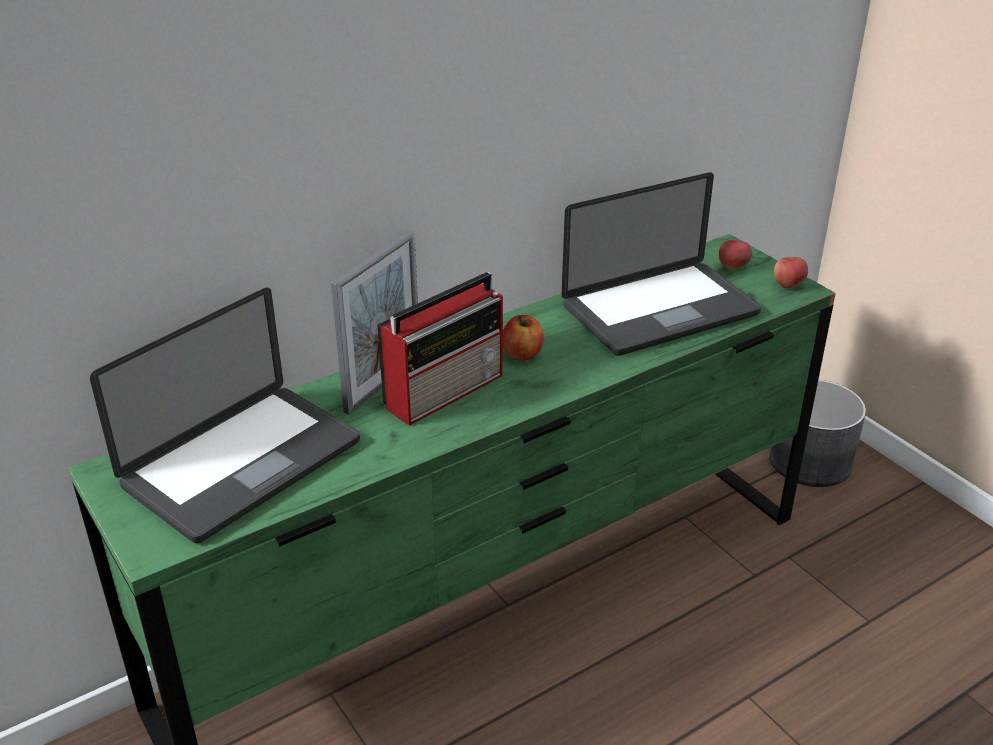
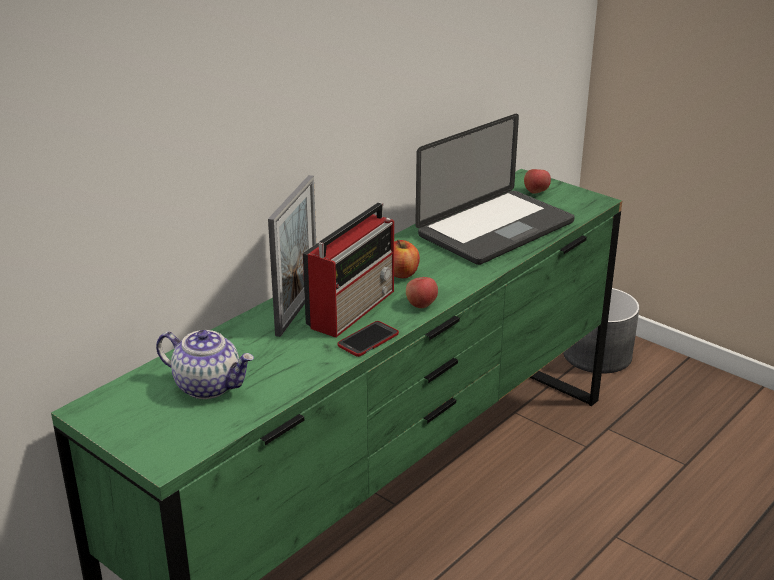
camera: 15 degrees left, 5 degrees down
laptop [90,287,360,543] -> teapot [156,330,254,399]
apple [774,257,808,289] -> apple moved to [406,277,438,308]
none -> phone [337,321,399,357]

